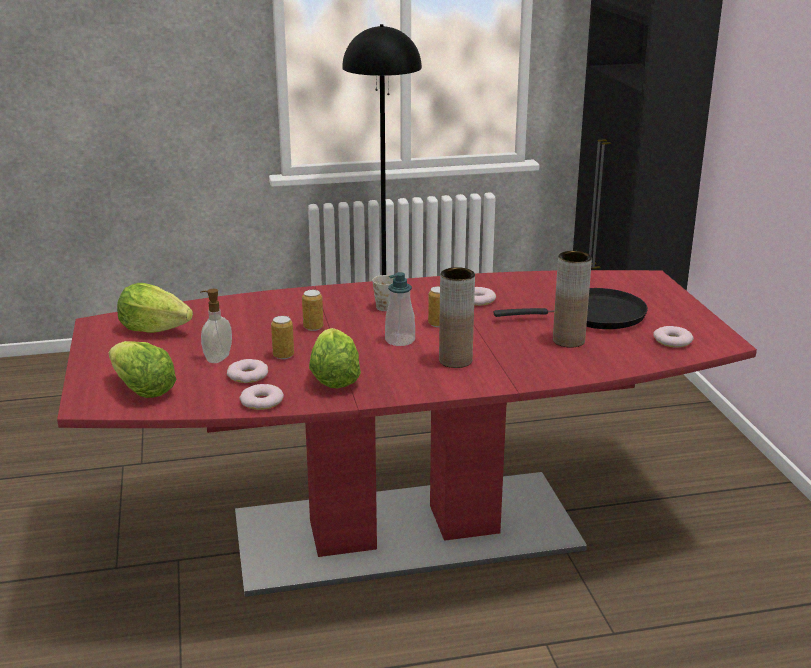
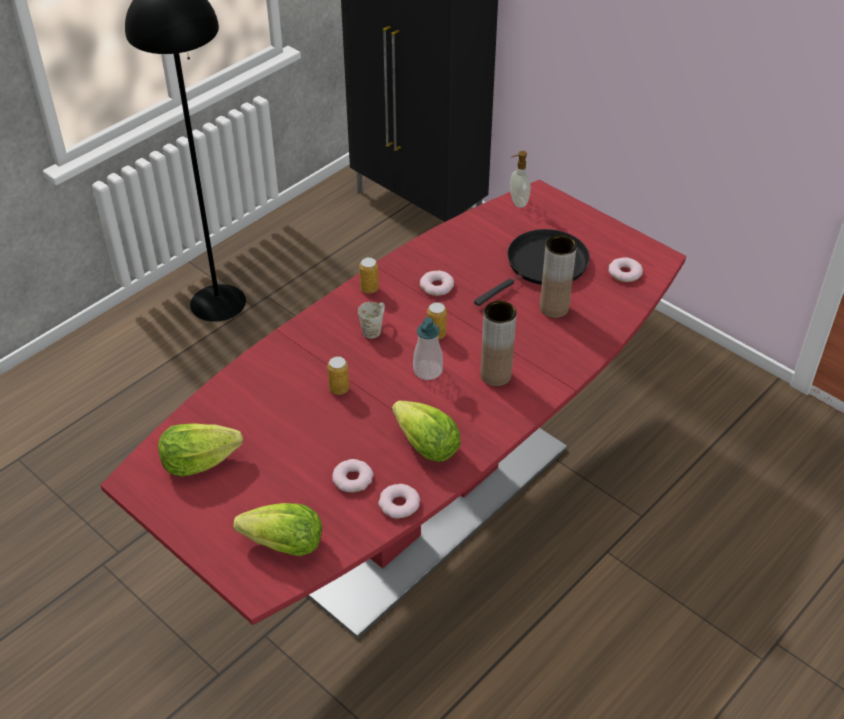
camera: 35 degrees left, 20 degrees up
soap dispenser [200,289,232,363] -> soap dispenser moved to [510,151,531,208]
can [271,316,294,359] -> can moved to [359,257,379,294]

